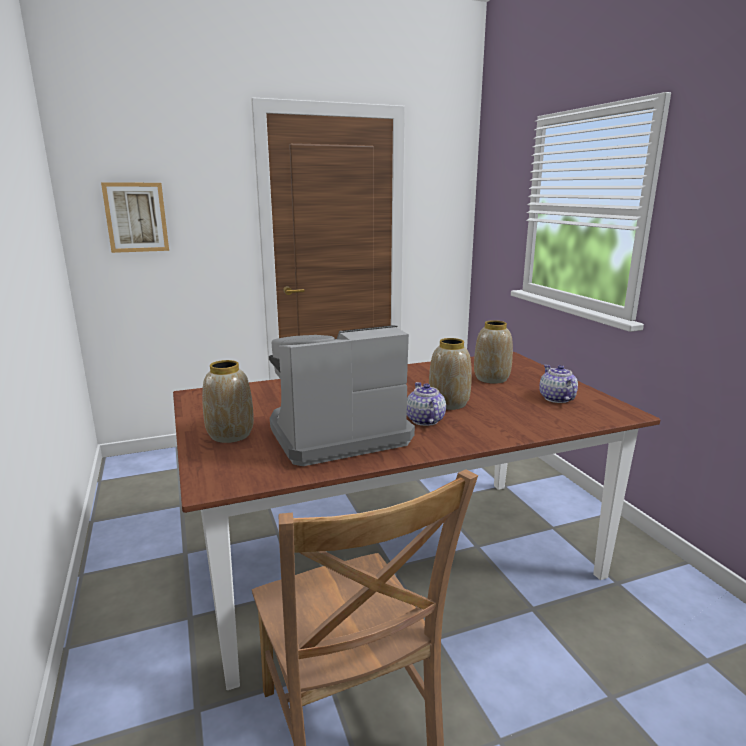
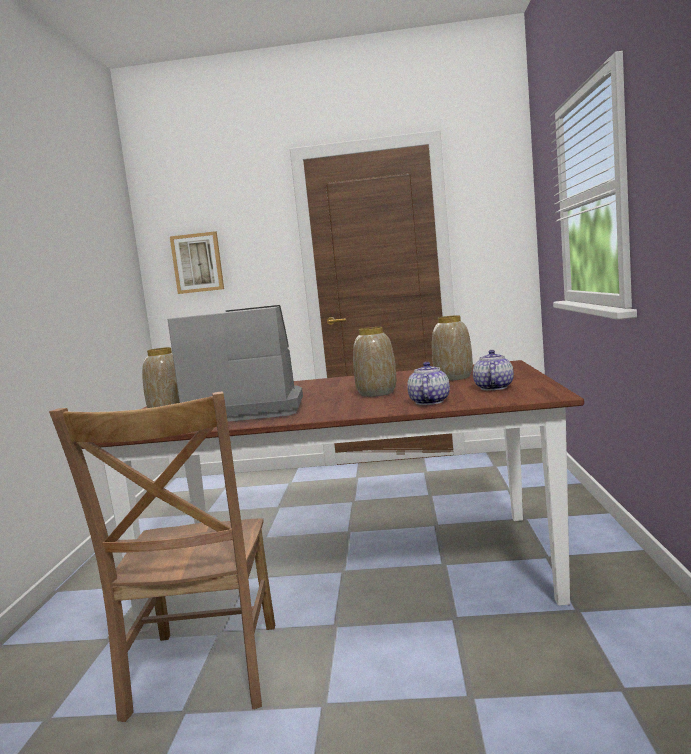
camera: 25 degrees right, 10 degrees down
teapot [407,382,446,426] -> teapot moved to [407,362,450,405]

